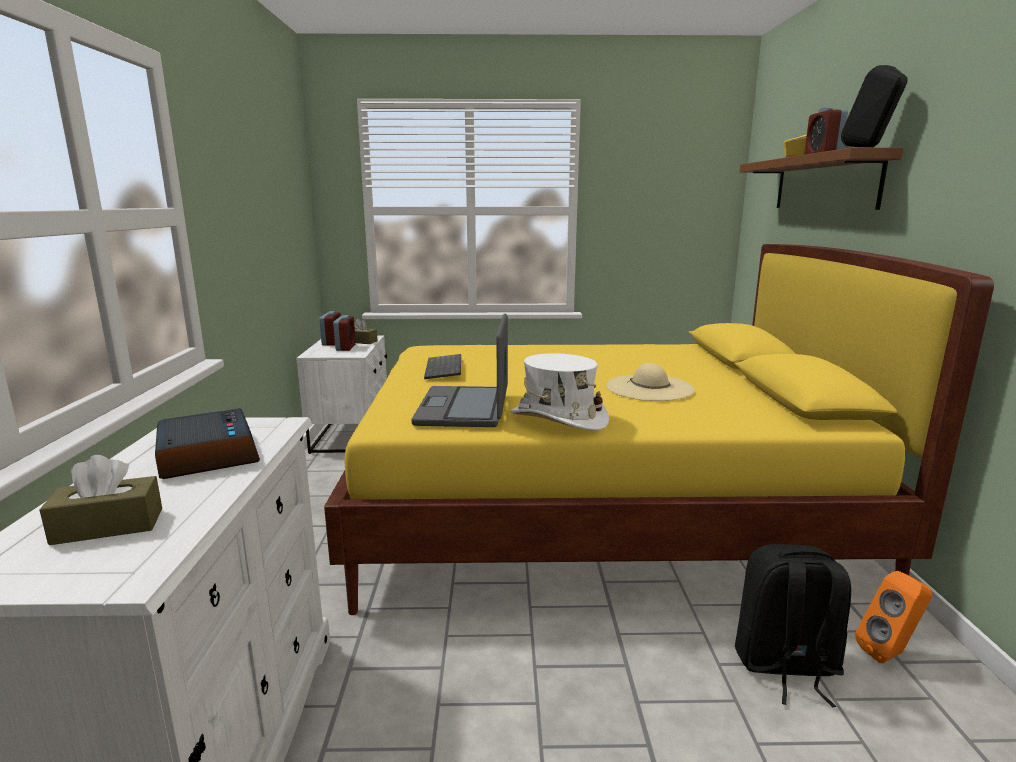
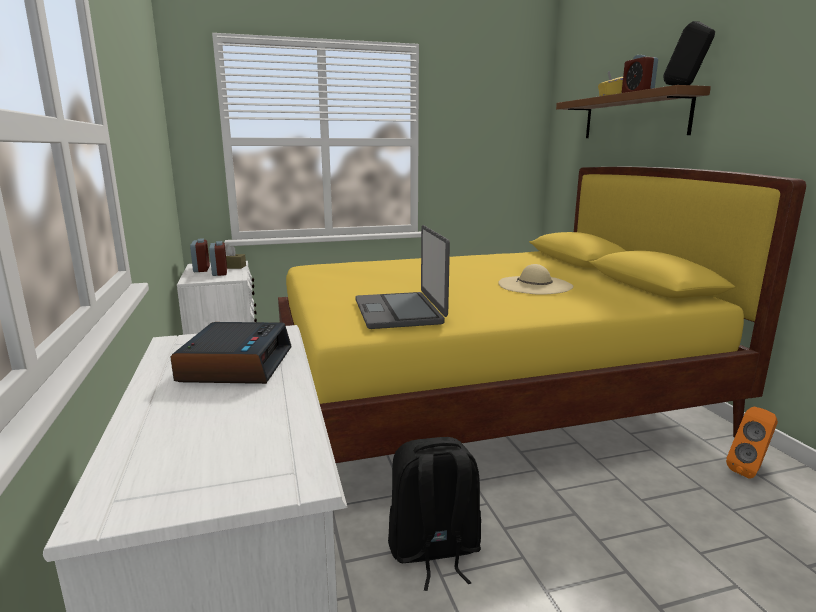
camera: 15 degrees left, 0 degrees up
brown tissue box [39,455,162,545] -> none
alarm clock [155,408,260,479] -> alarm clock turned 45 degrees clockwise [170,322,292,384]
keyboard [424,354,461,379] -> none
white hat [511,353,609,431] -> none
black backpack [735,544,851,707] -> black backpack moved to [388,437,481,591]

